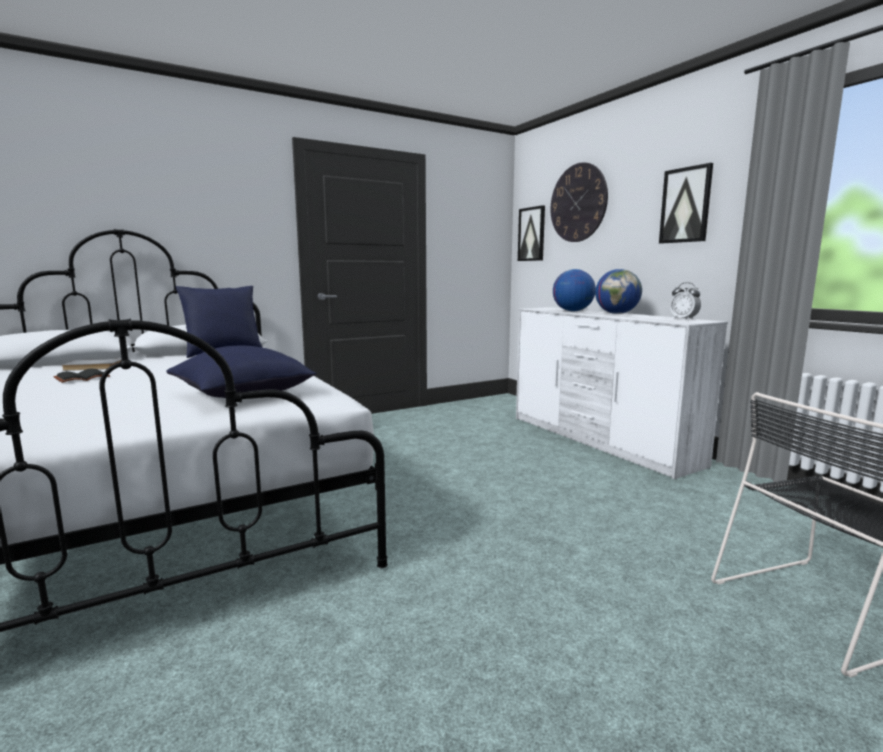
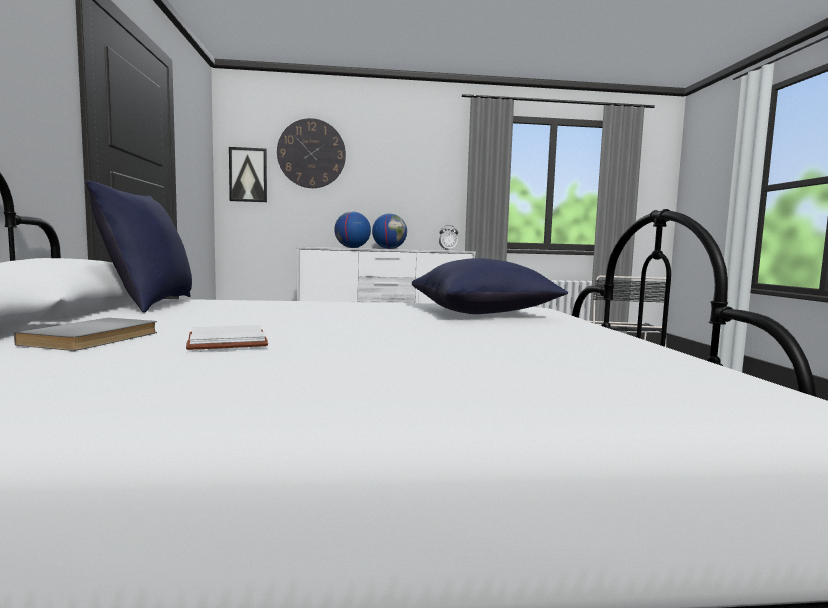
camera: 65 degrees left, 5 degrees down
black book [54,369,110,383] -> white book [186,325,268,350]
picture [659,163,713,244] -> none

